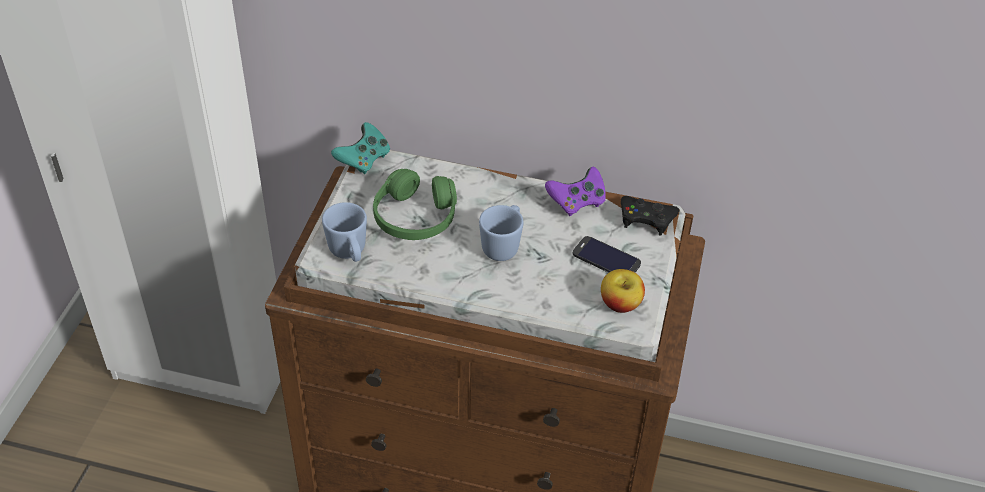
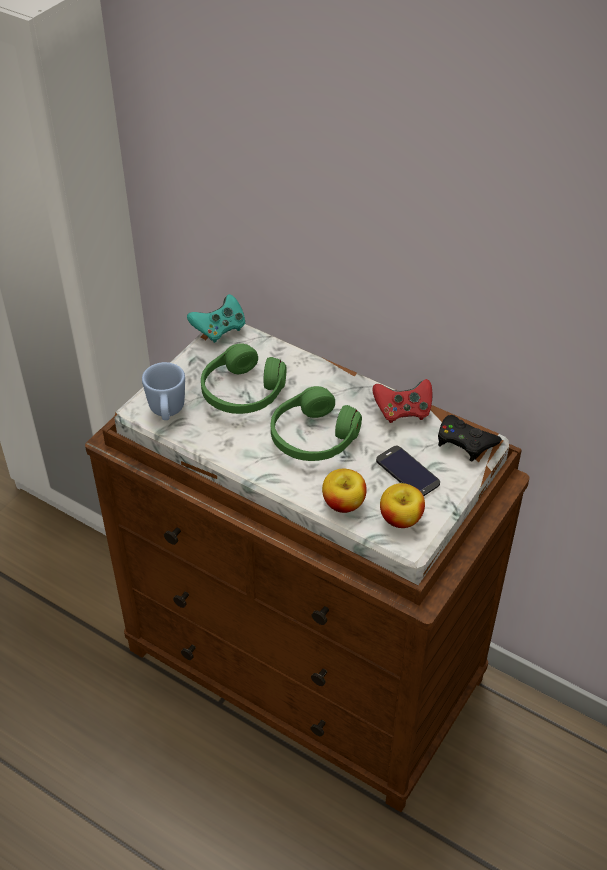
camera: 20 degrees right, 0 degrees up
blue mug [479,205,523,261] -> green headphones [271,386,362,461]
purple game controller [545,167,606,216] -> red game controller [373,379,432,423]
none -> apple [322,469,367,513]

